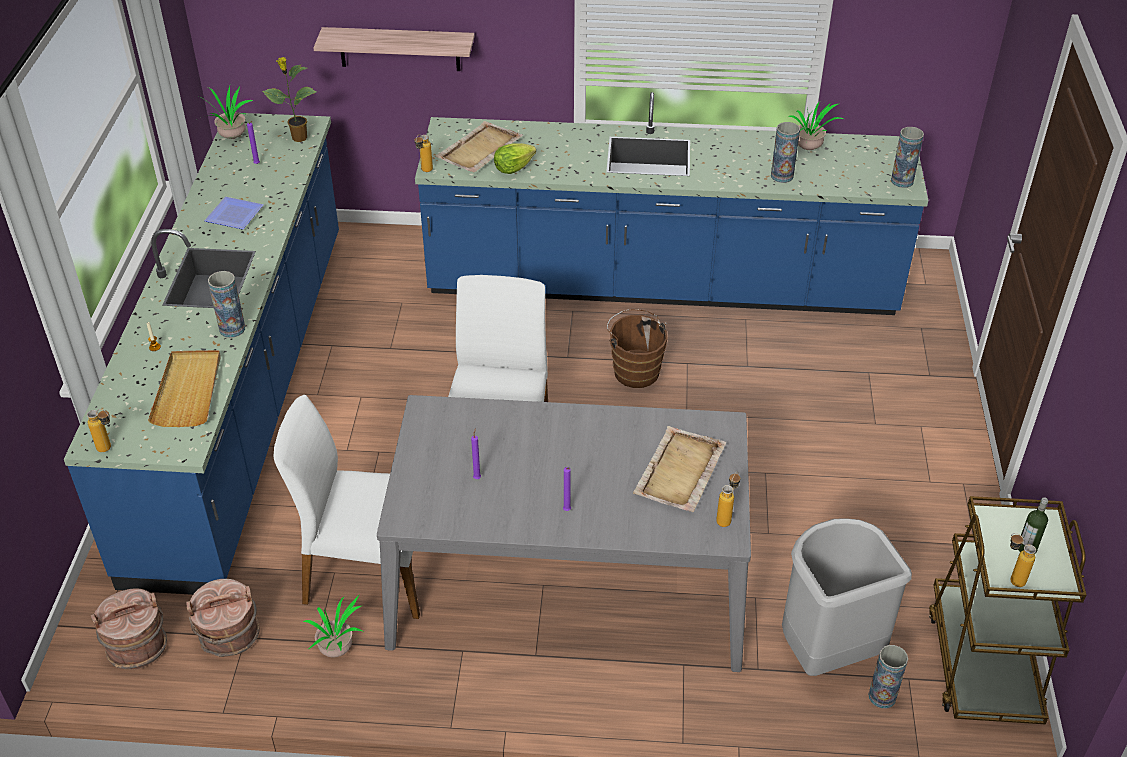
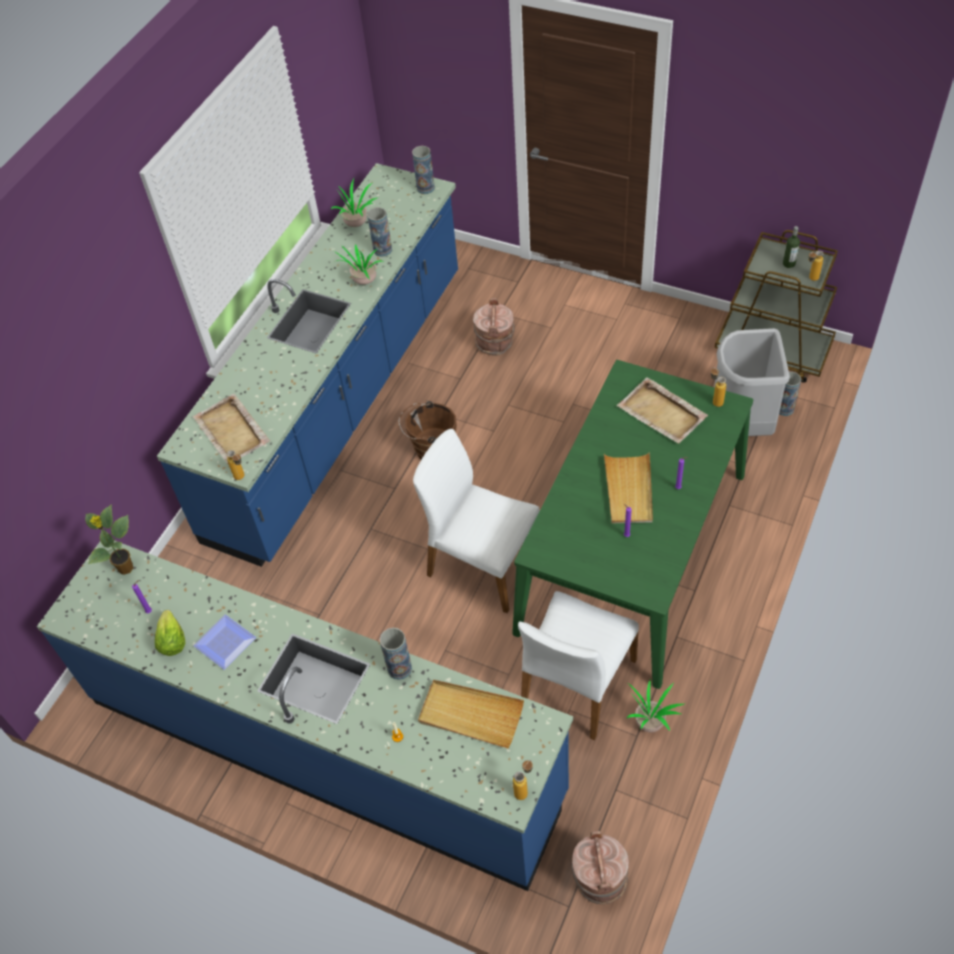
camera: 65 degrees left, 10 degrees up
brown bucket [186,579,260,657] -> brown bucket moved to [473,298,515,356]
potted plant [200,86,253,139] -> potted plant moved to [334,244,384,285]
shelf [313,27,475,71] -> none
grey dining table [377,395,751,672] -> green dining table [512,360,753,689]
lettuce [494,143,536,174] -> lettuce moved to [155,610,185,656]
none -> beige tray [604,452,653,524]

